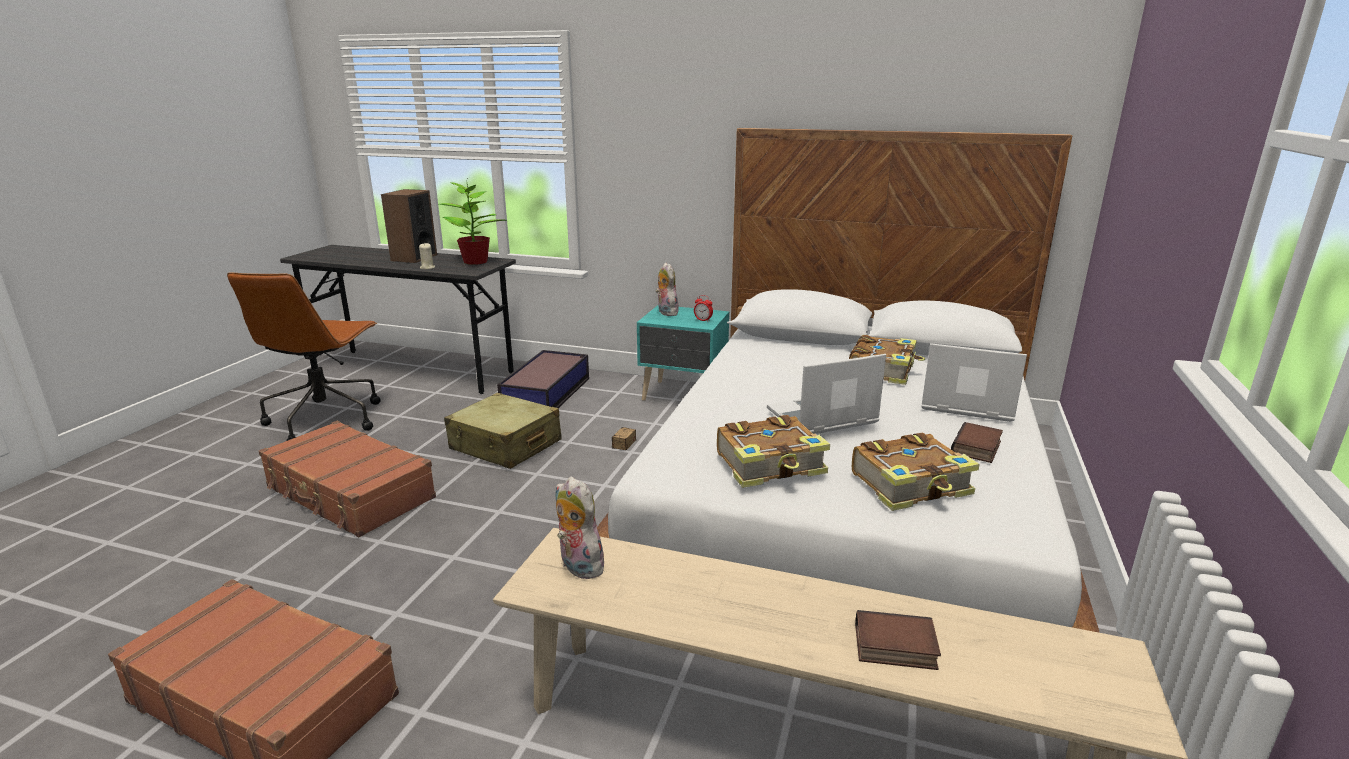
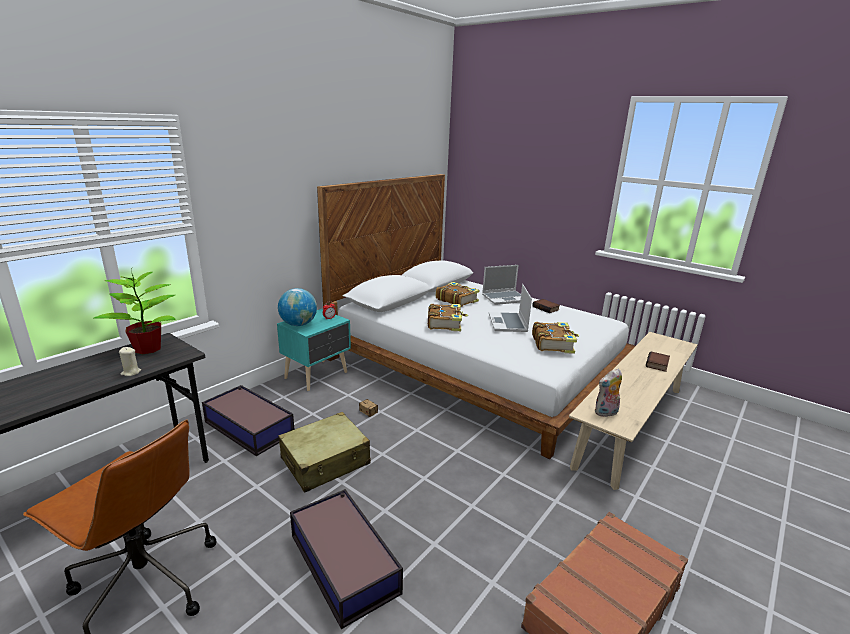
camera: 70 degrees left, 0 degrees up
brown suitcase [259,421,436,537] -> storage box [290,489,403,629]
speaker [381,189,437,263] -> none
plush toy [656,262,679,316] -> globe [278,288,317,326]
book [852,432,980,511] -> book moved to [428,304,468,331]
laptop [921,343,1027,422] -> laptop turned 150 degrees counterclockwise [482,265,521,305]

